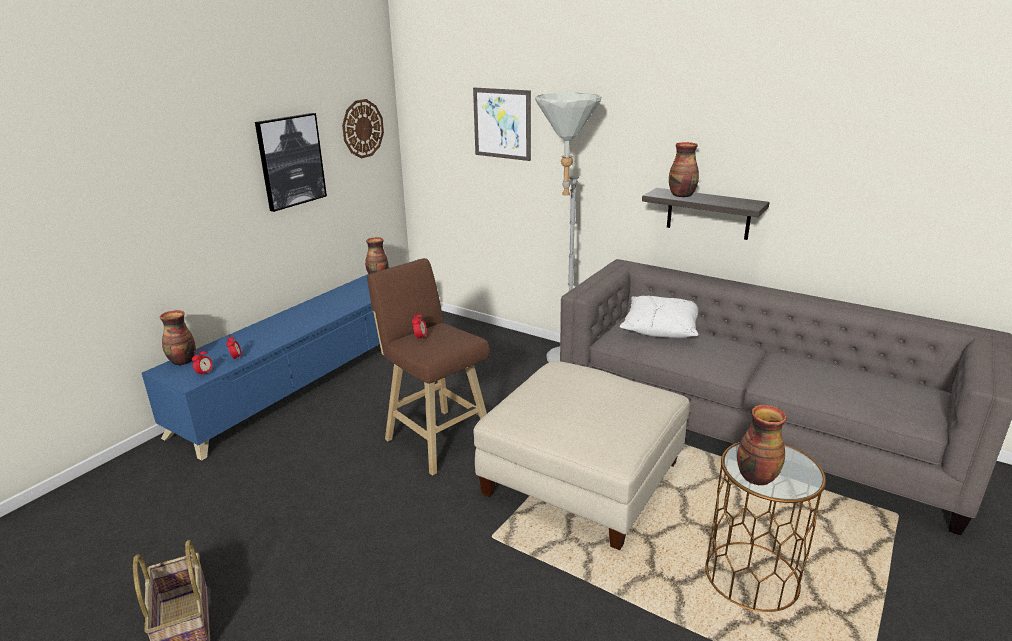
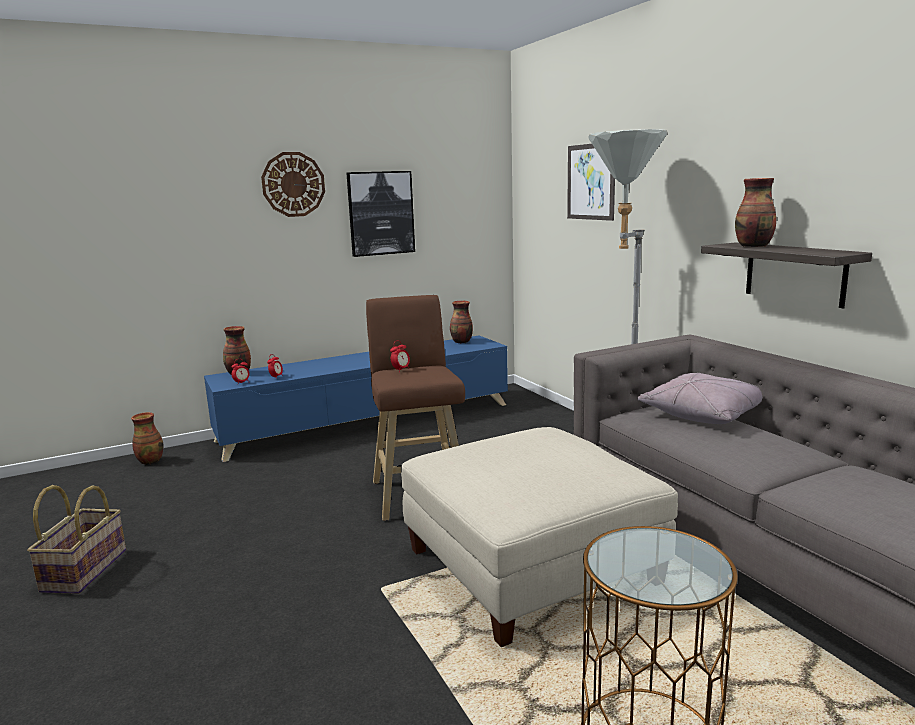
camera: 30 degrees right, 10 degrees down
wall clock [342,99,384,158] -> wall clock moved to [261,152,325,217]
white pillow [619,296,698,338] -> purple pillow [637,373,762,424]
vase [737,405,787,485] -> vase moved to [131,412,163,465]

